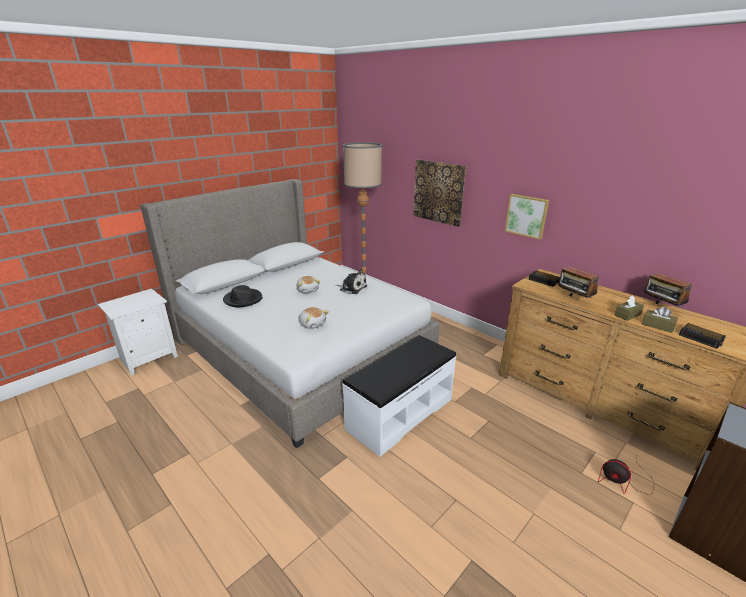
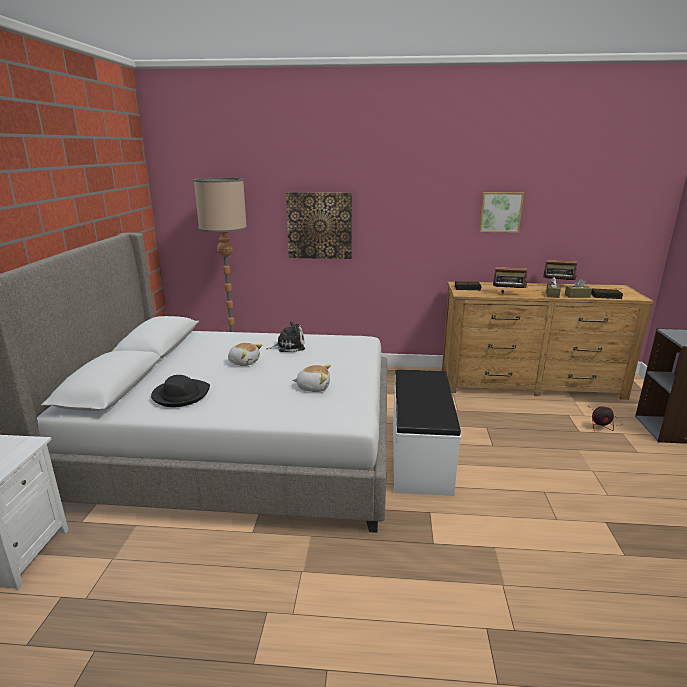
camera: 40 degrees left, 5 degrees down
picture [505,194,549,239] -> picture moved to [479,192,524,233]

